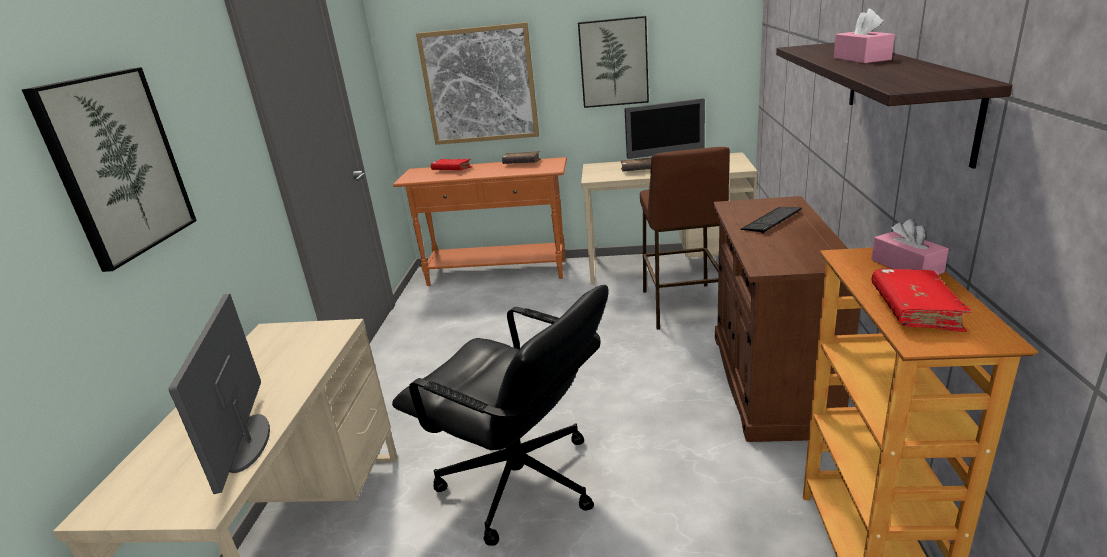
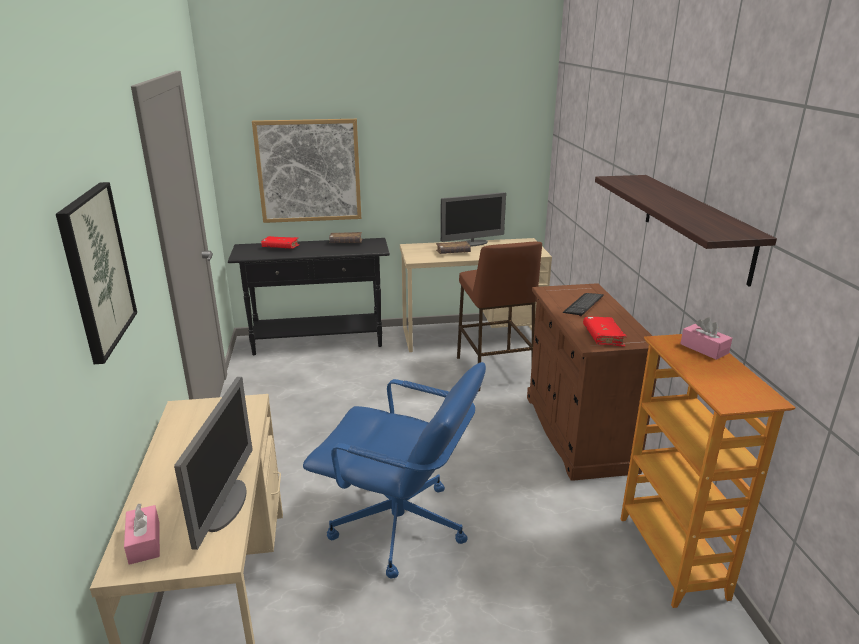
camera: 15 degrees left, 0 degrees up
monitor [168,294,270,494] -> monitor turned 150 degrees counterclockwise [174,377,253,550]
black office chair [392,285,608,546] -> blue office chair [303,362,486,578]
orange console table [393,157,567,286] -> black console table [228,238,390,355]
picture [578,16,649,108] -> none
pink tissue box [834,9,895,63] -> pink tissue box moved to [124,504,160,565]
red book [871,268,972,332] -> red book moved to [583,316,627,347]

